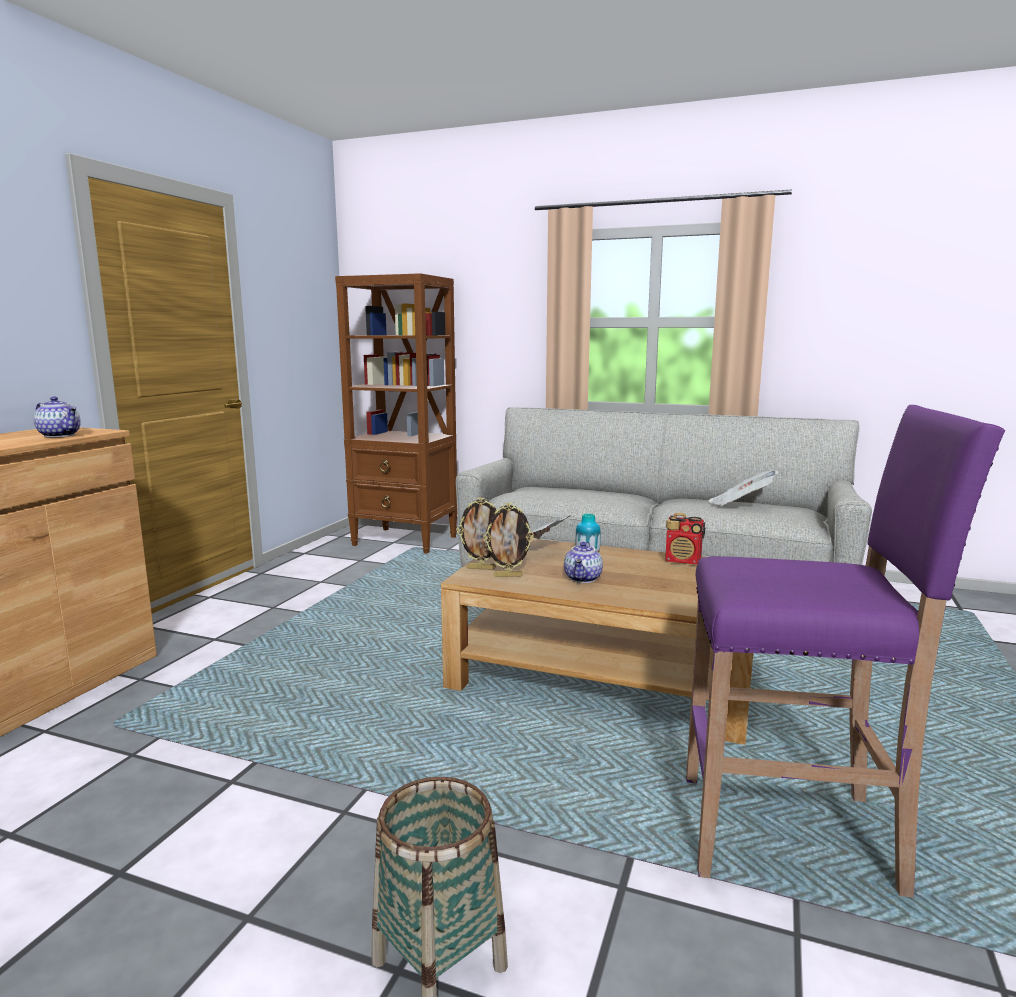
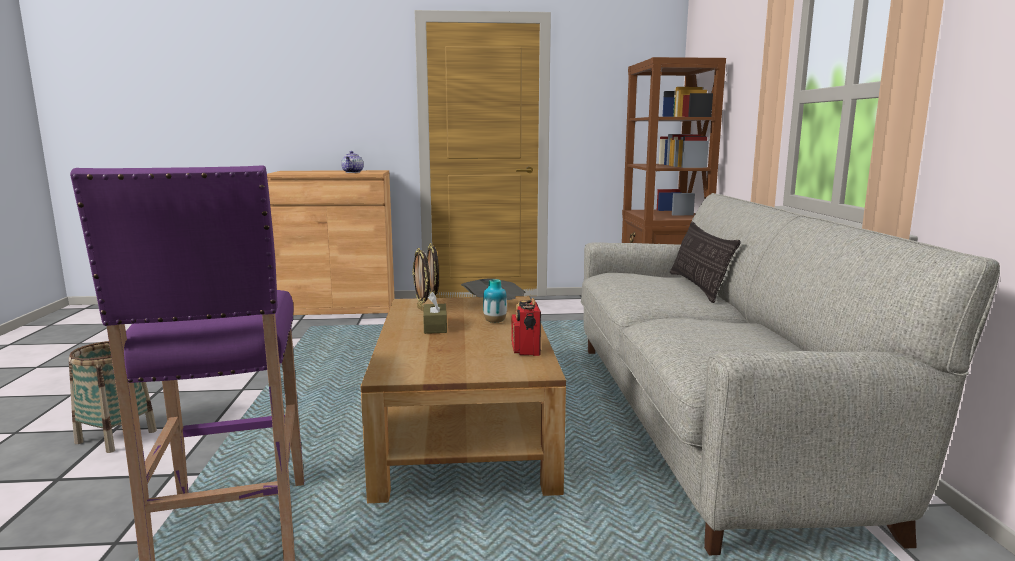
camera: 65 degrees right, 0 degrees up
teapot [564,542,603,583] -> brown tissue box [423,292,447,334]
newspaper [709,470,779,505] -> none
none -> pillow [670,221,741,303]

